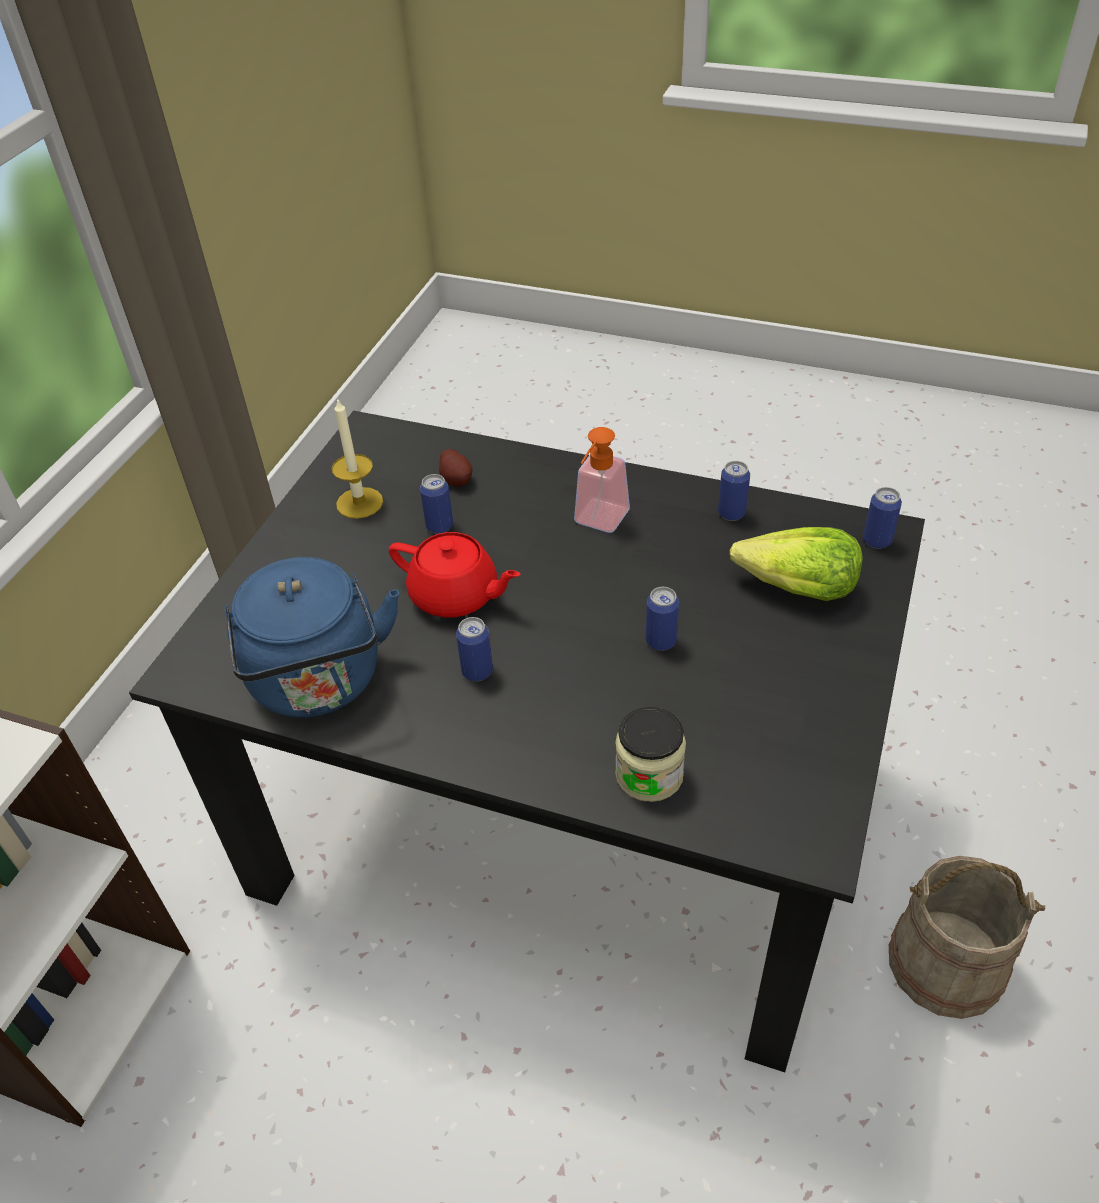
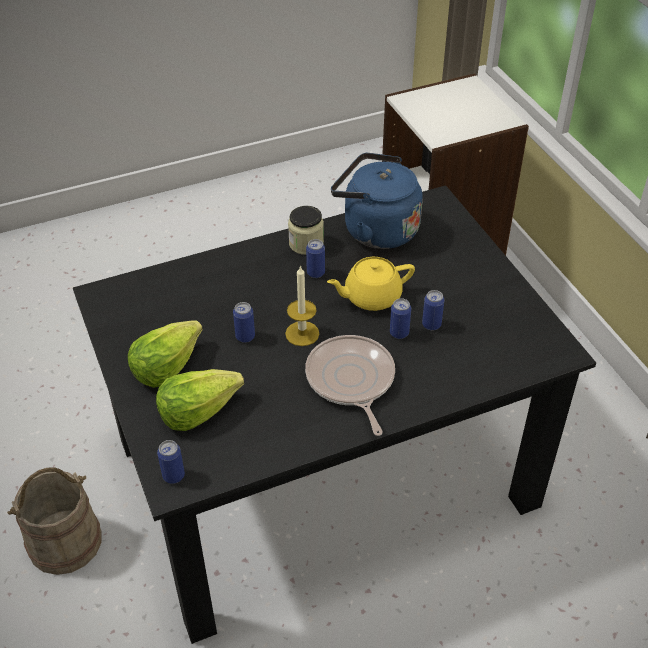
camera: 135 degrees right, 0 degrees up
candle [332,398,383,519] -> candle moved to [285,265,319,346]
red teapot [389,532,521,617] -> yellow teapot [327,257,415,311]
potato [439,449,472,486] -> none
soap dispenser [574,427,630,533] -> frying pan [305,335,395,436]
jar [615,707,686,802] -> jar moved to [288,206,324,255]
can [718,461,750,521] -> can moved to [390,298,411,339]
none -> lettuce [128,321,203,388]

